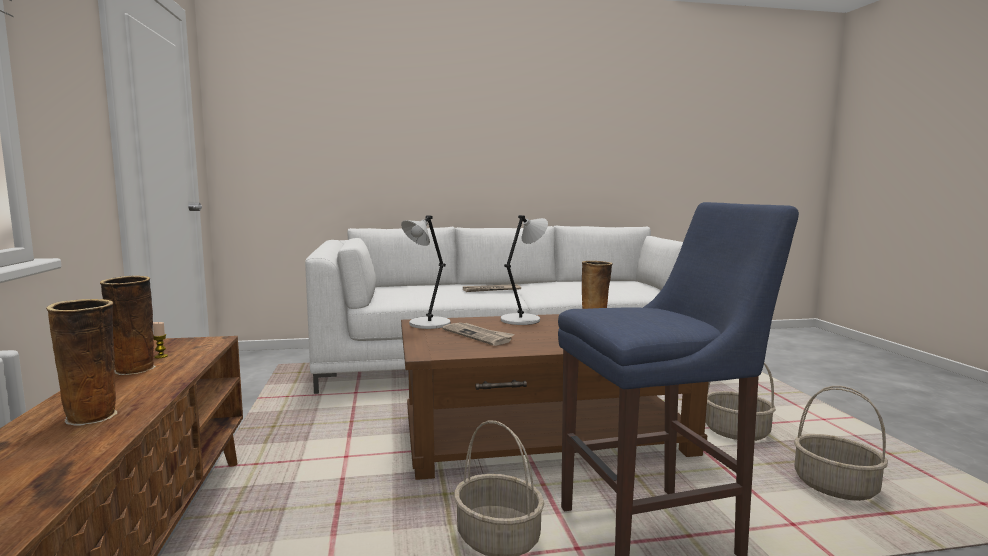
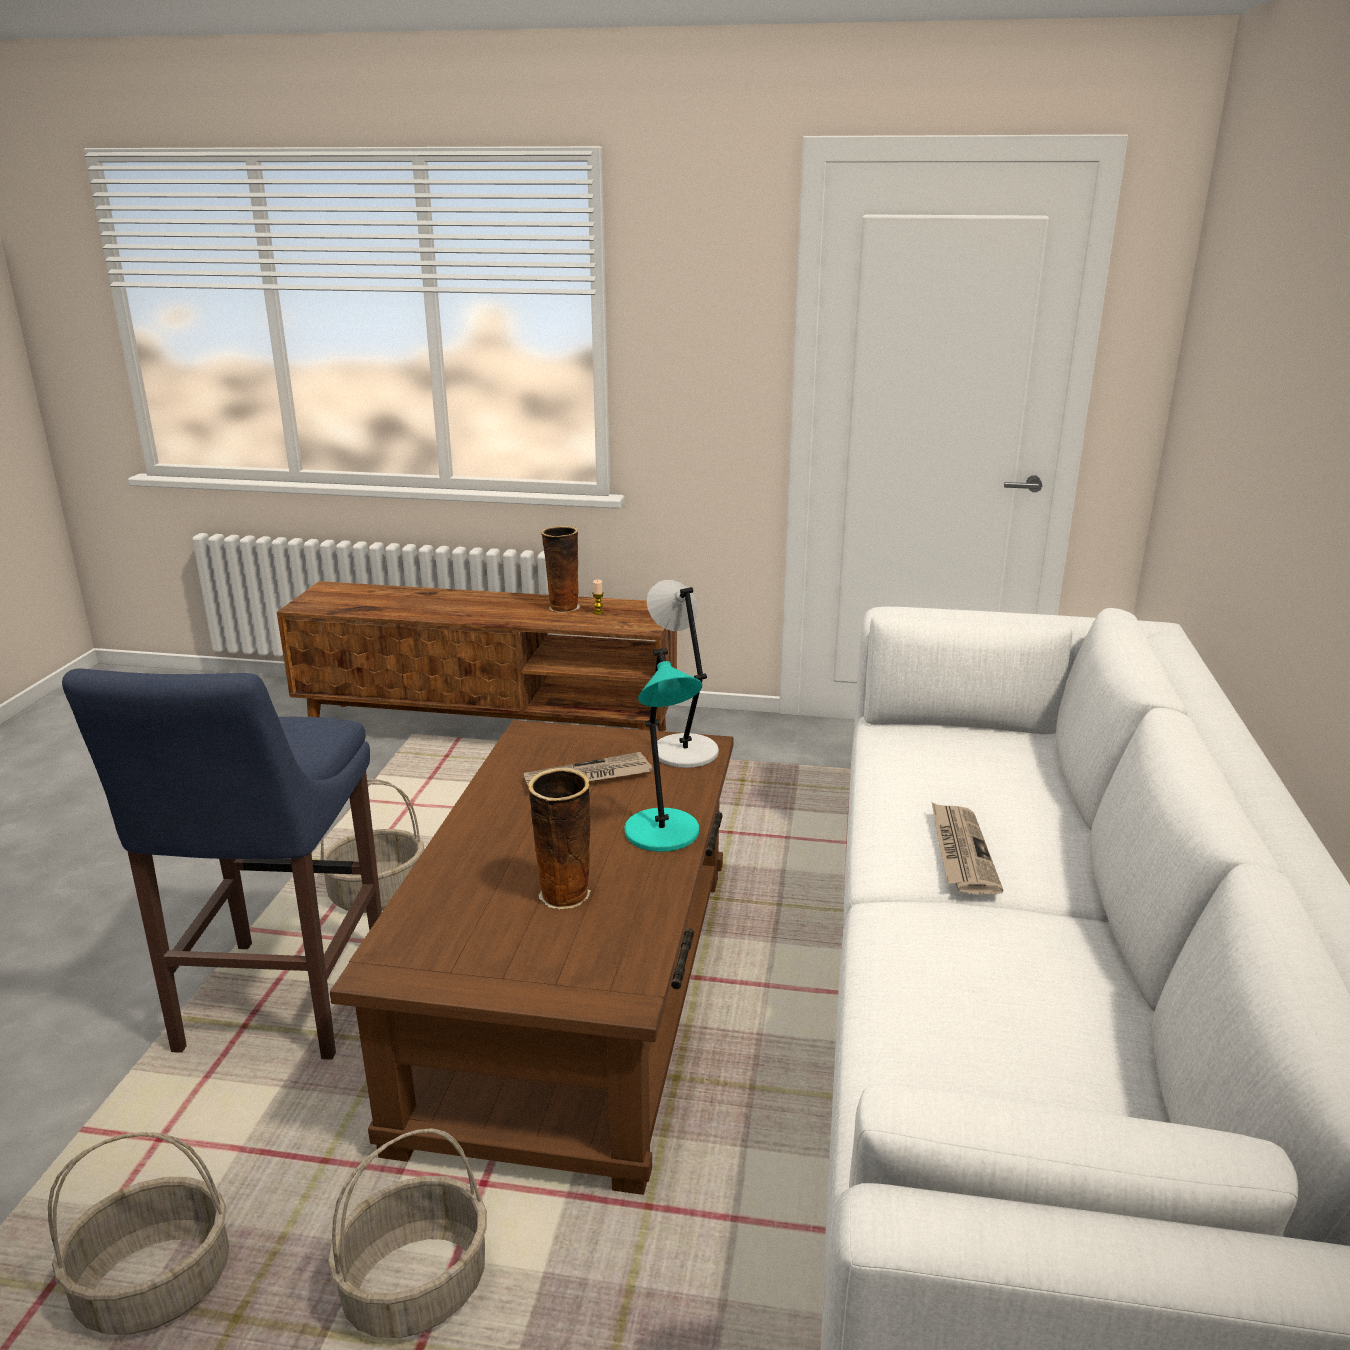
camera: 110 degrees right, 15 degrees up
vase [46,299,117,426] -> none
grey table lamp [501,215,548,325] -> turquoise table lamp [624,648,702,852]

